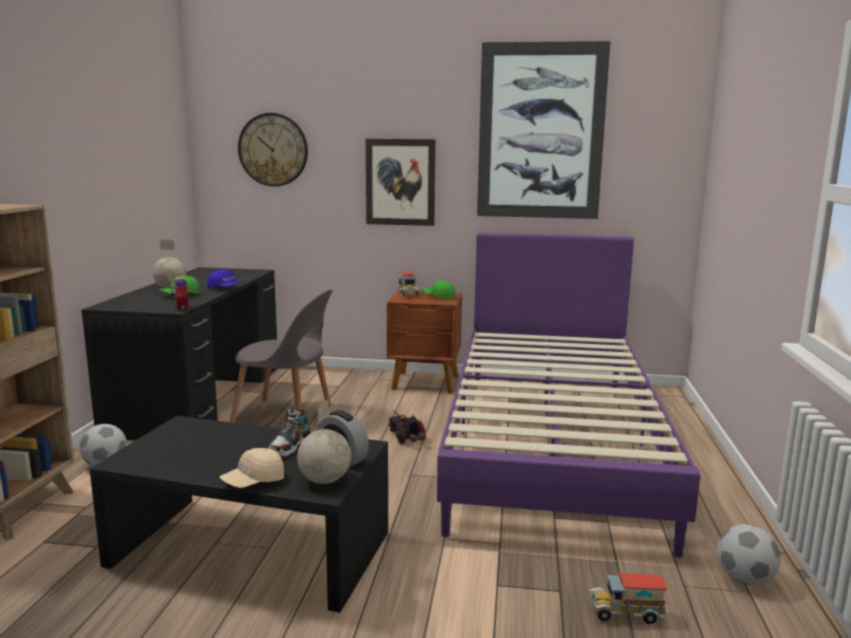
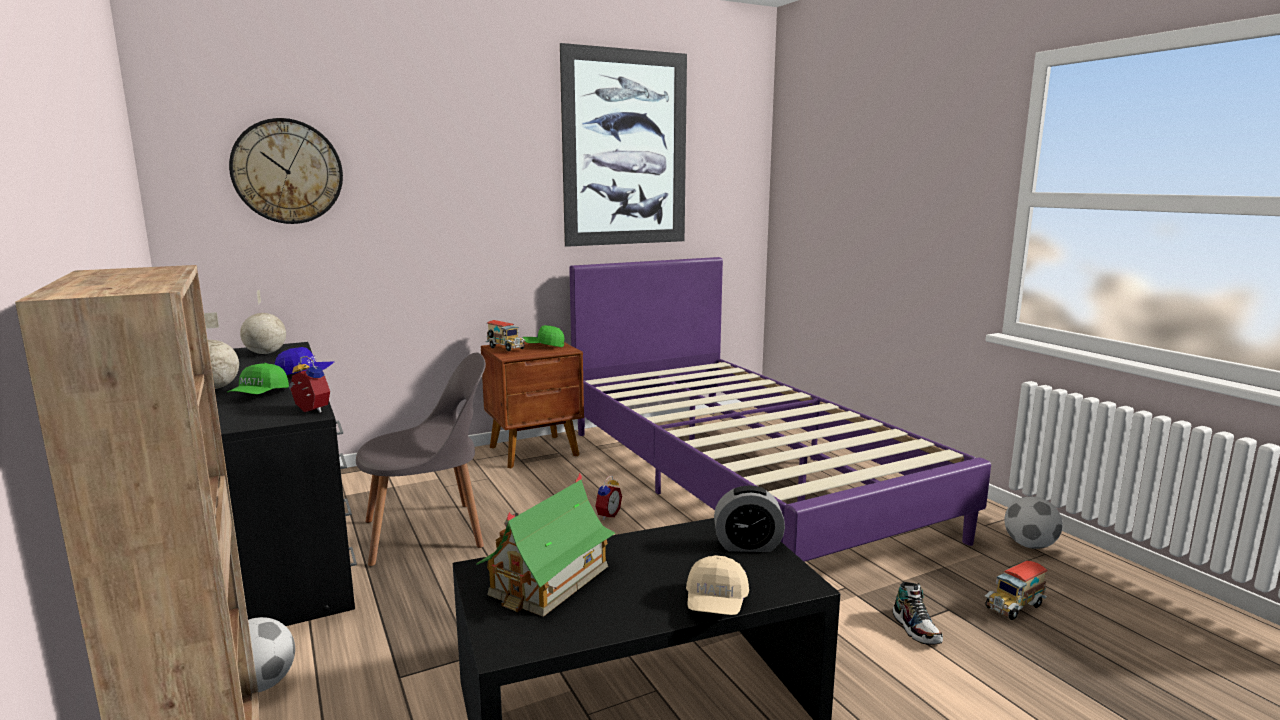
camera: 35 degrees left, 0 degrees up
shoe [268,408,310,457] -> shoe moved to [893,582,943,645]
globe [297,399,351,484] -> globe moved to [240,289,286,354]
picture [366,139,436,226] -> none
toy truck [388,411,426,444] -> alarm clock [595,476,622,520]
none -> toy house [476,473,616,617]

